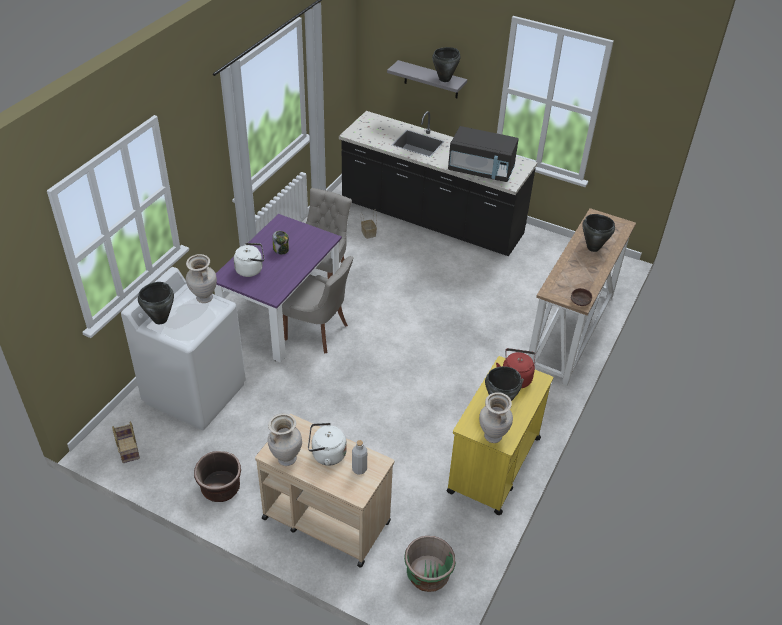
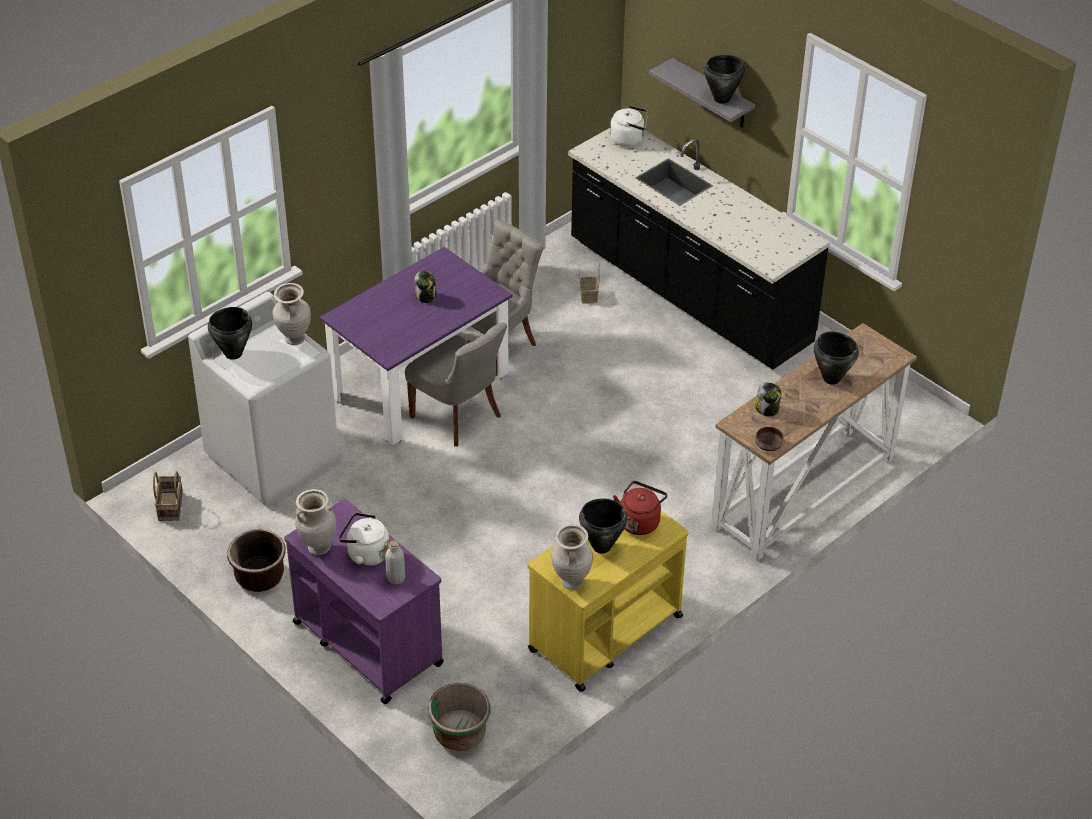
camera: 20 degrees right, 0 degrees up
white kettle [234,243,264,277] -> white kettle moved to [610,106,648,147]
beige cart [255,414,394,568] -> purple cart [284,499,444,704]
black microwave [448,126,519,182] -> none
none -> jar [755,382,781,416]

